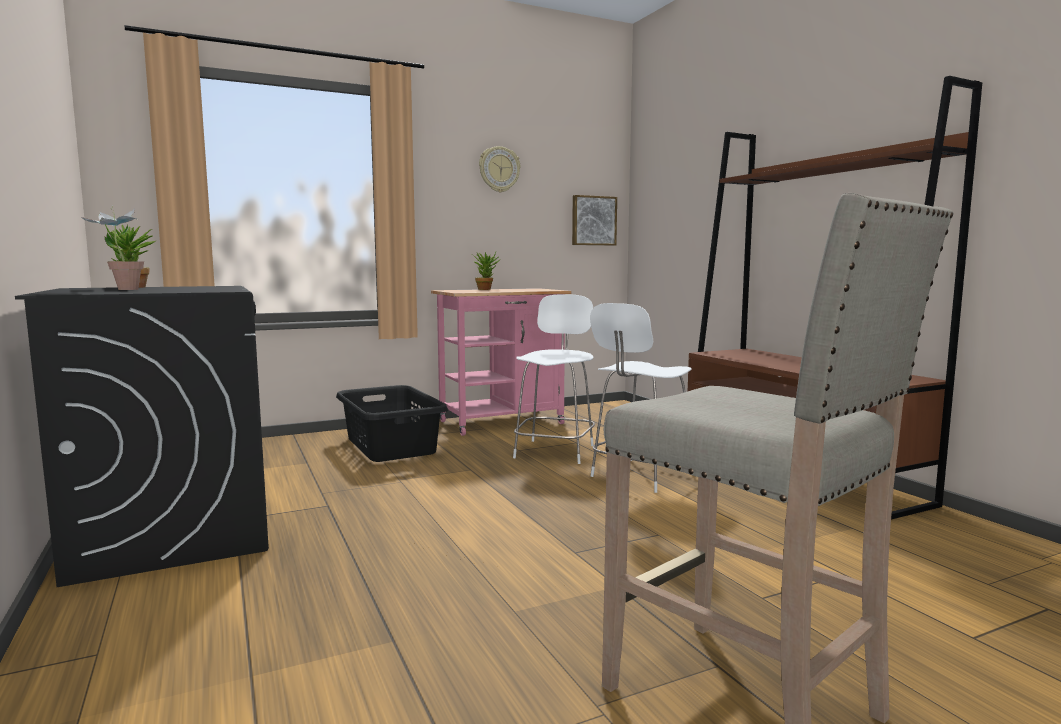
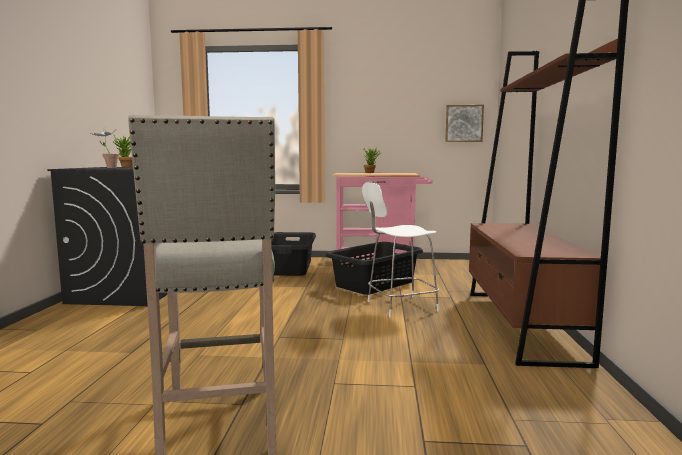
camera: 30 degrees right, 0 degrees up
wall clock [479,146,520,192] -> none
white stool [513,294,595,464] -> black laundry basket [325,242,423,295]

